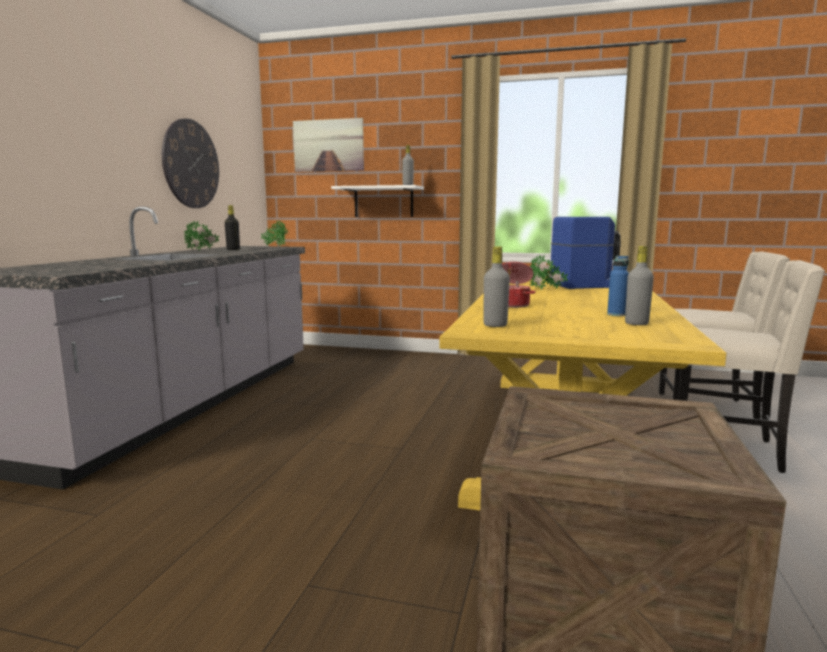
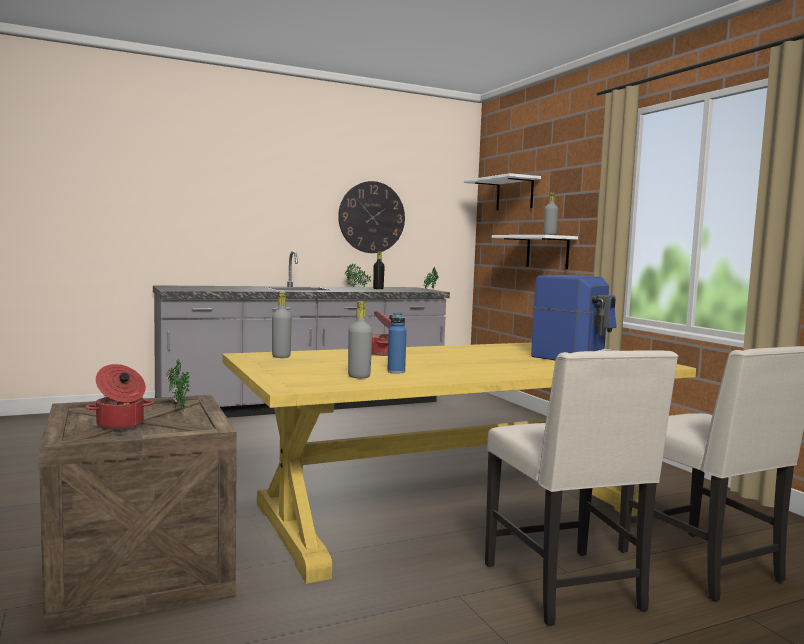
camera: 50 degrees right, 5 degrees down
picture [293,118,364,172] -> white shelf [464,173,541,210]
potted plant [530,255,568,290] -> potted plant moved to [166,358,190,410]
none -> cooking pot [86,364,154,429]

